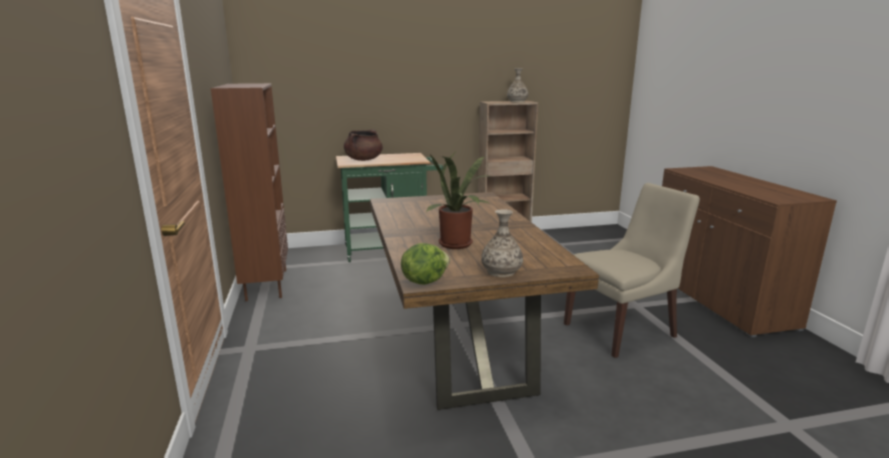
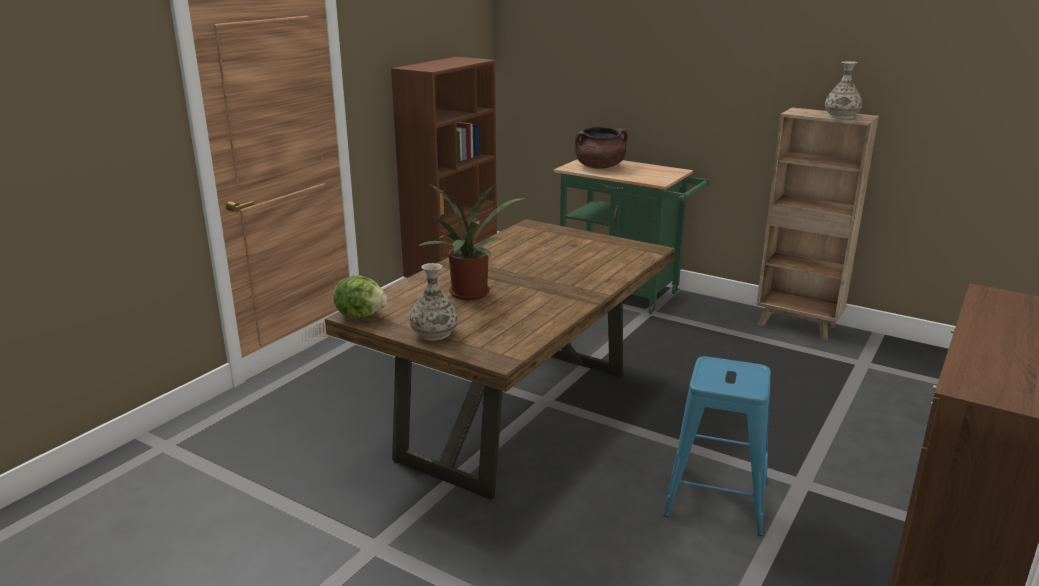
camera: 45 degrees right, 5 degrees up
beige chair [564,183,700,358] -> blue stool [663,356,771,536]

